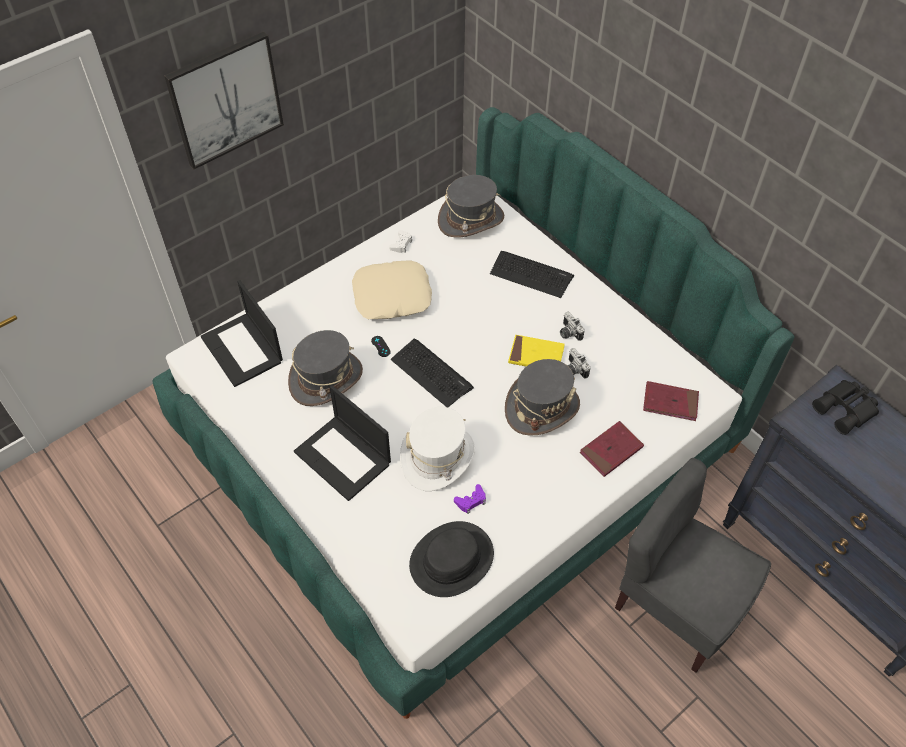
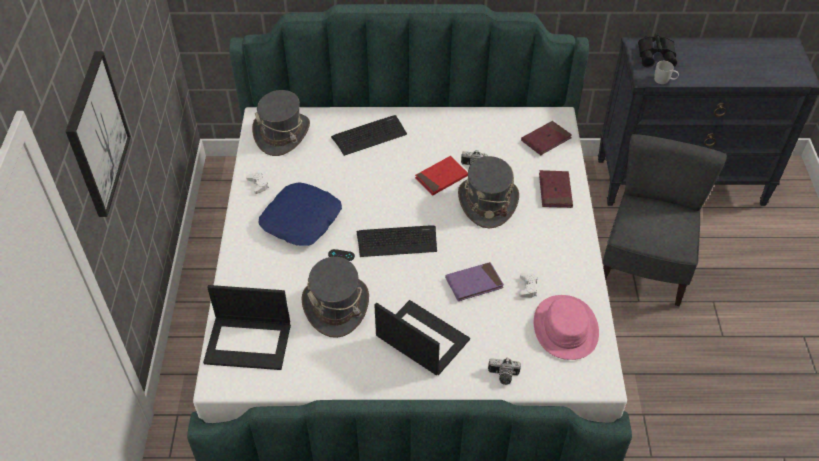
camera: 50 degrees left, 5 degrees down
laptop [294,385,391,501] -> laptop turned 135 degrees counterclockwise [374,300,470,375]
beige pillow [352,260,432,319] -> blue pillow [259,182,342,246]
white hat [400,407,475,491] -> purple book [445,262,504,301]
black hat [409,521,494,597] -> pink hat [534,295,599,360]
purple game controller [454,484,486,514] -> white game controller [519,273,537,298]
yellow book [508,335,565,367] -> red book [415,156,468,196]
camera [560,312,585,341] -> camera moved to [488,357,521,385]
grey chair [615,458,771,673] -> grey chair turned 120 degrees clockwise [603,134,727,306]
none -> white mug [654,61,679,84]

